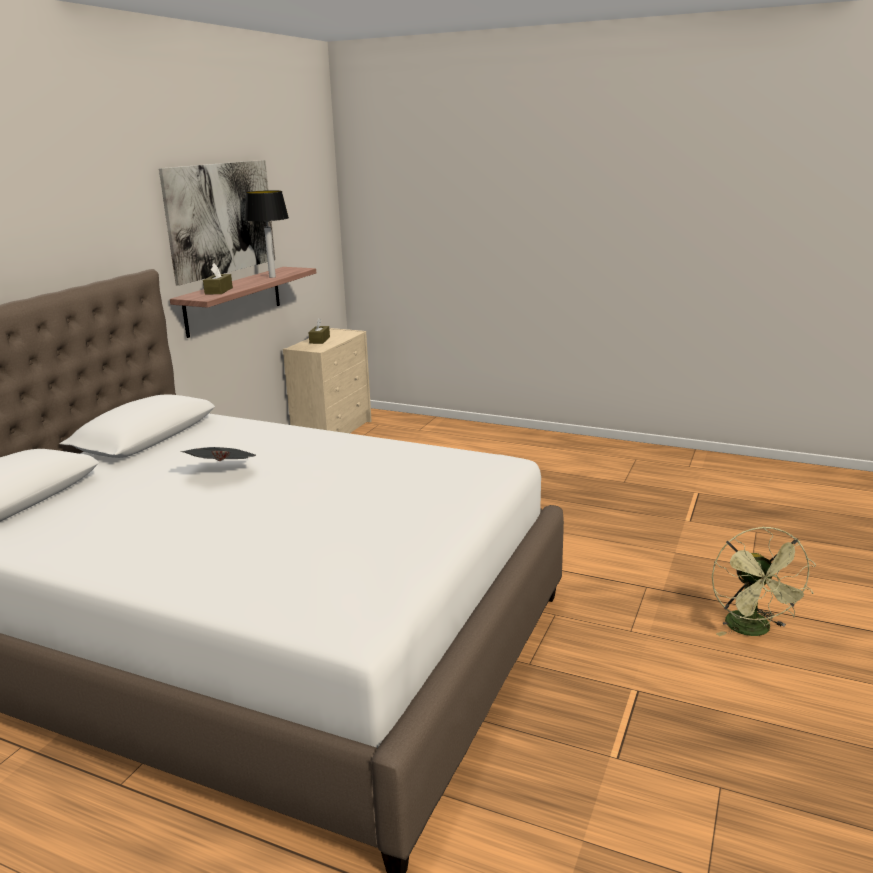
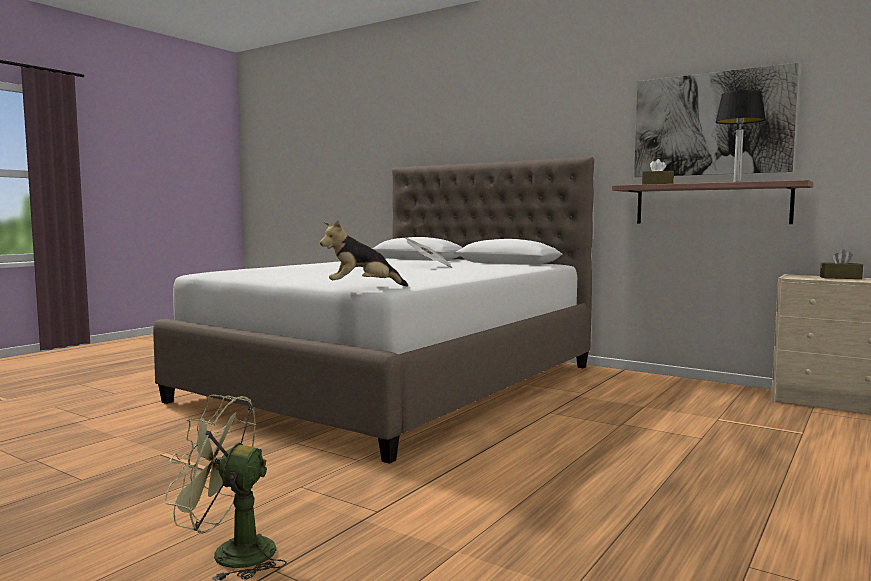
camera: 100 degrees right, 15 degrees down
none -> plush toy [320,220,408,286]

